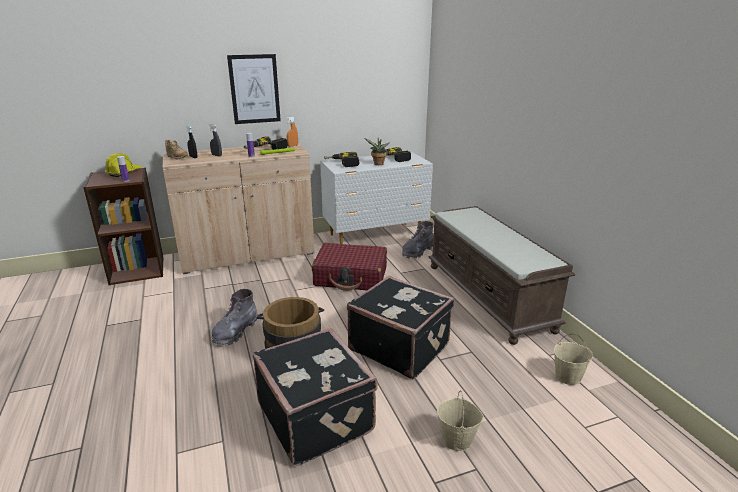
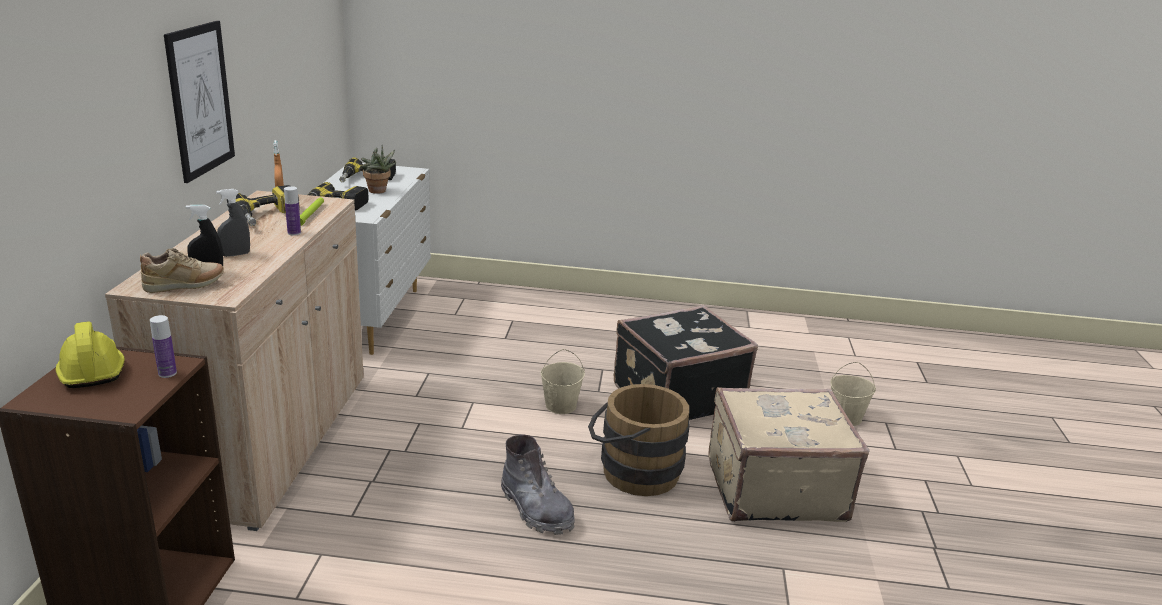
camera: 65 degrees left, 0 degrees up
black suitcase [253,328,378,466] -> beige suitcase [708,387,870,522]
red suitcase [312,243,387,291] -> none
grey boot [402,221,434,259] -> none
brown bench [429,206,575,345] -> none
beige bucket [554,334,593,385] -> beige bucket moved to [541,349,585,414]

